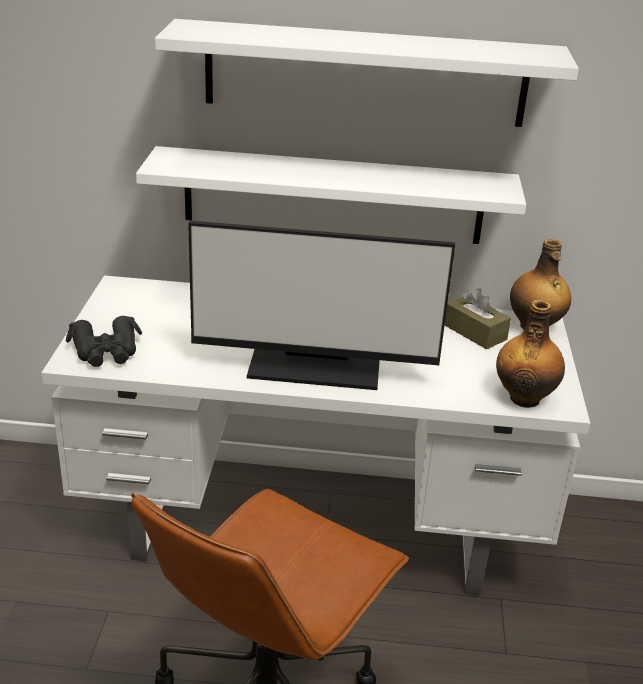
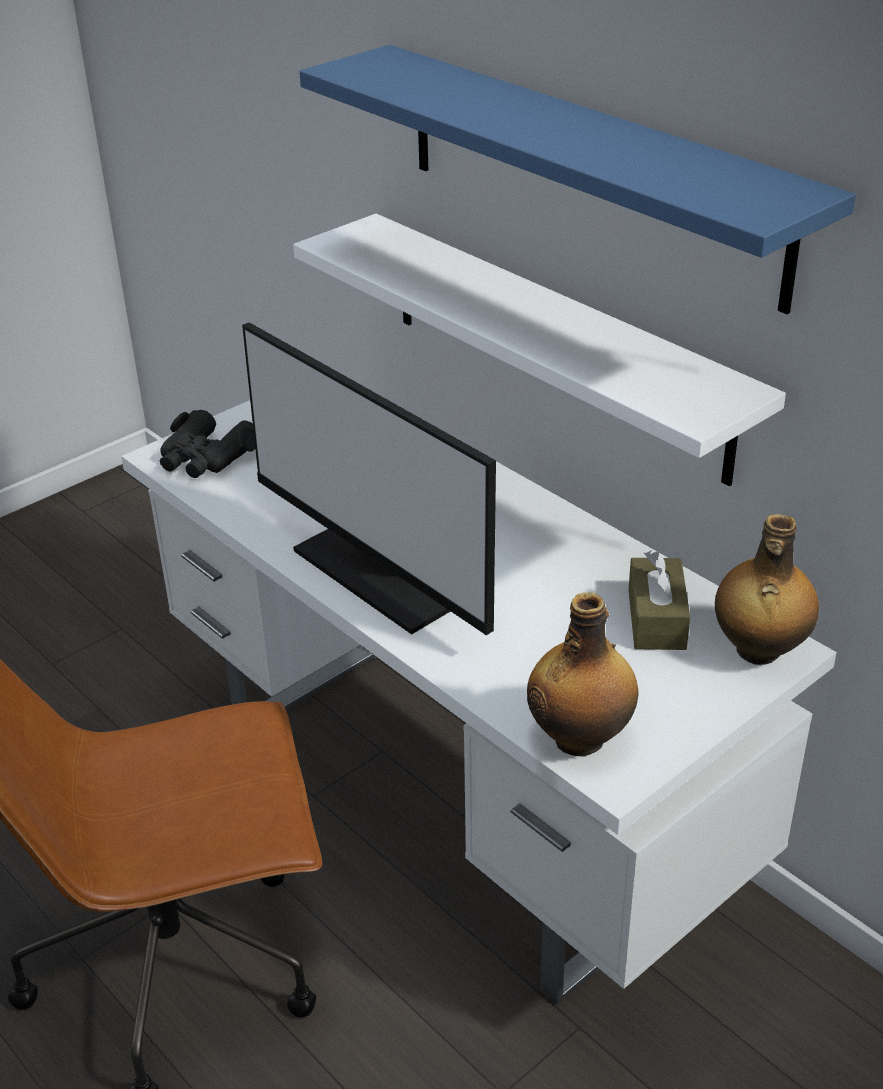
camera: 45 degrees right, 5 degrees up
white shelf [155,19,579,127] -> blue shelf [299,45,856,314]

